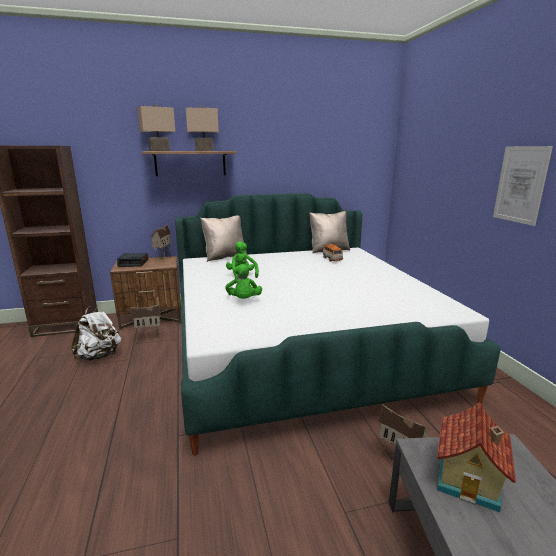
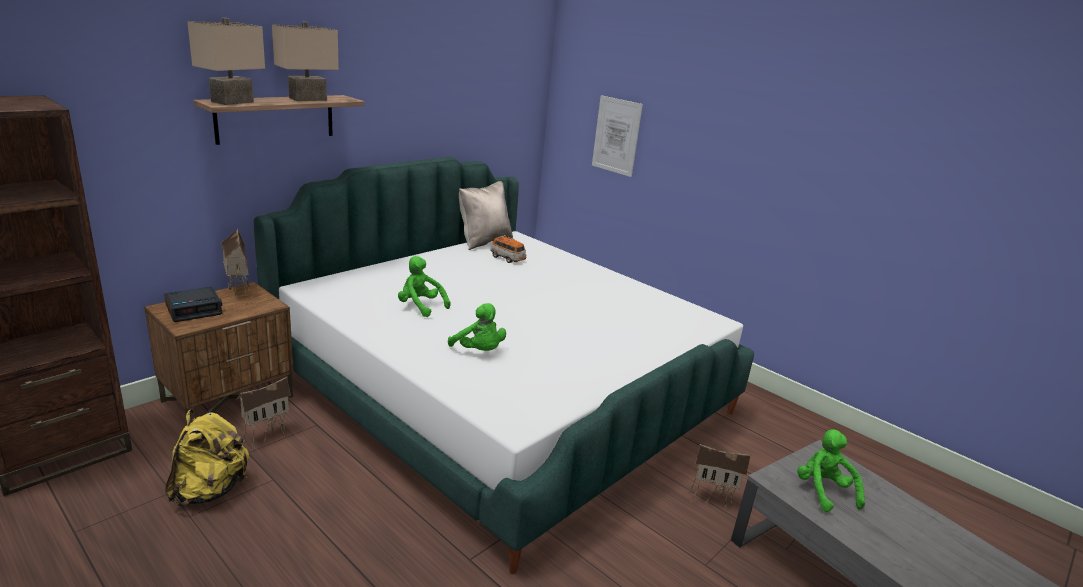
camera: 35 degrees left, 5 degrees up
white backpack [71,307,121,361] -> yellow backpack [165,410,249,507]
beige pillow [200,215,247,262] -> none
toy house [437,402,516,512] -> green plush toy [797,430,865,512]
picture [493,146,553,226] -> picture moved to [592,95,643,177]

